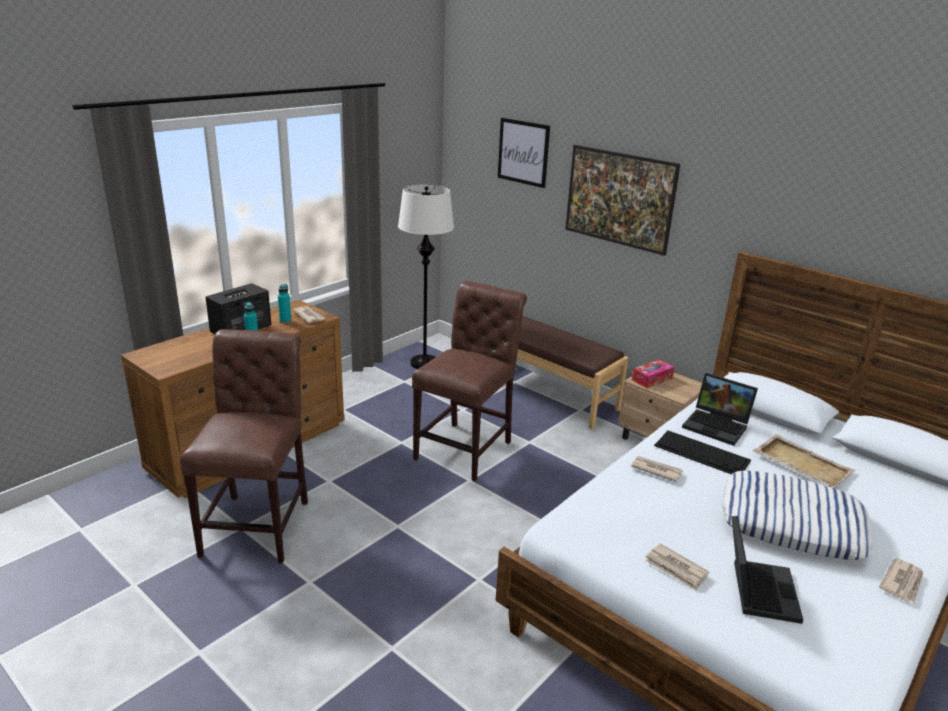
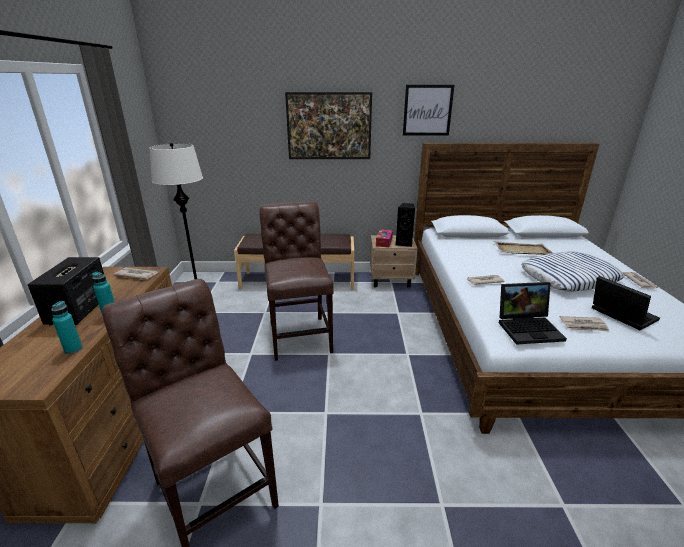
camera: 40 degrees left, 0 degrees up
turquoise bottle [278,284,291,323] -> turquoise bottle moved to [51,301,82,354]
picture [498,118,550,188] -> picture moved to [403,85,454,135]
keyboard [654,431,751,474] -> none
laptop [682,373,758,446] -> laptop moved to [499,282,567,345]
none -> black speaker [396,203,415,247]

